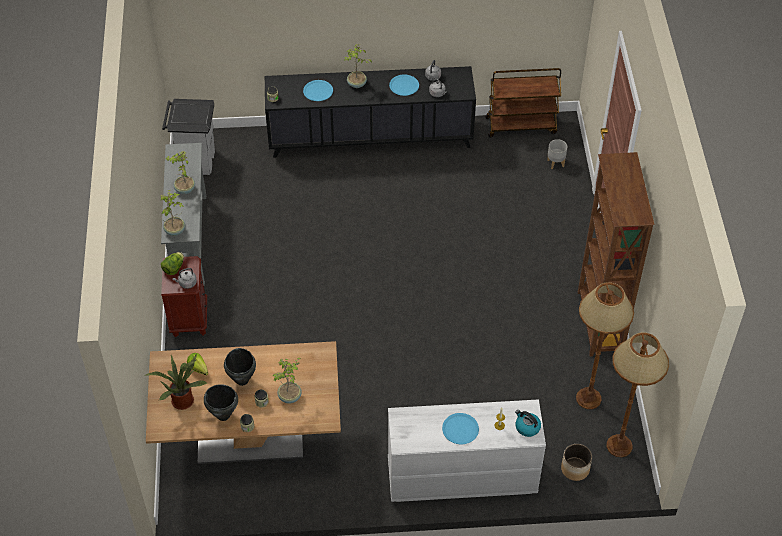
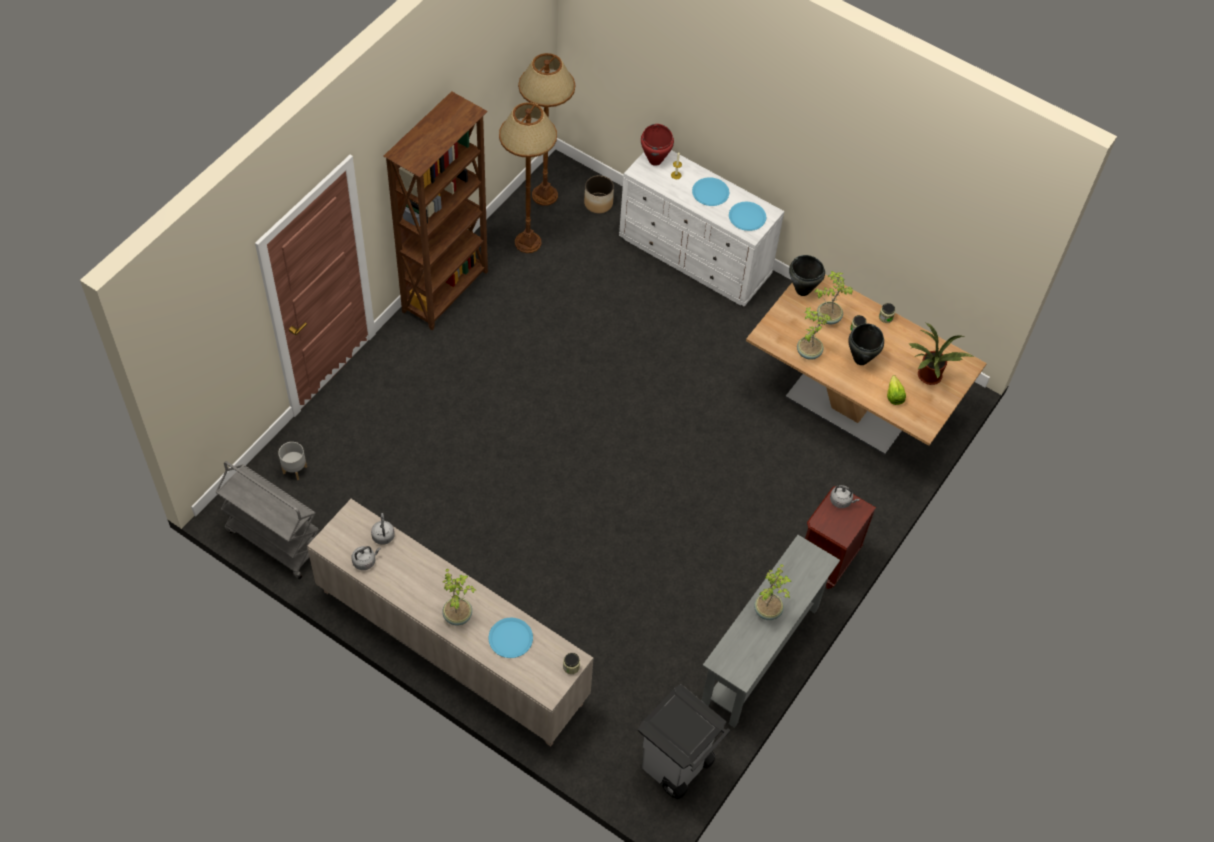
camera: 145 degrees left, 5 degrees up
potted plant [161,190,185,236] -> potted plant moved to [797,307,831,360]
lettuce [161,252,184,275] -> none
black cooking pot [204,384,238,421] -> black cooking pot moved to [789,255,825,296]
black cabinet [265,66,476,158] -> beige cabinet [307,499,594,747]
blue plate [389,74,419,96] -> blue plate moved to [729,202,766,231]
brown cart [485,68,561,137] -> grey cart [215,461,319,579]
kettle [515,410,541,437] -> red cooking pot [641,124,674,166]

